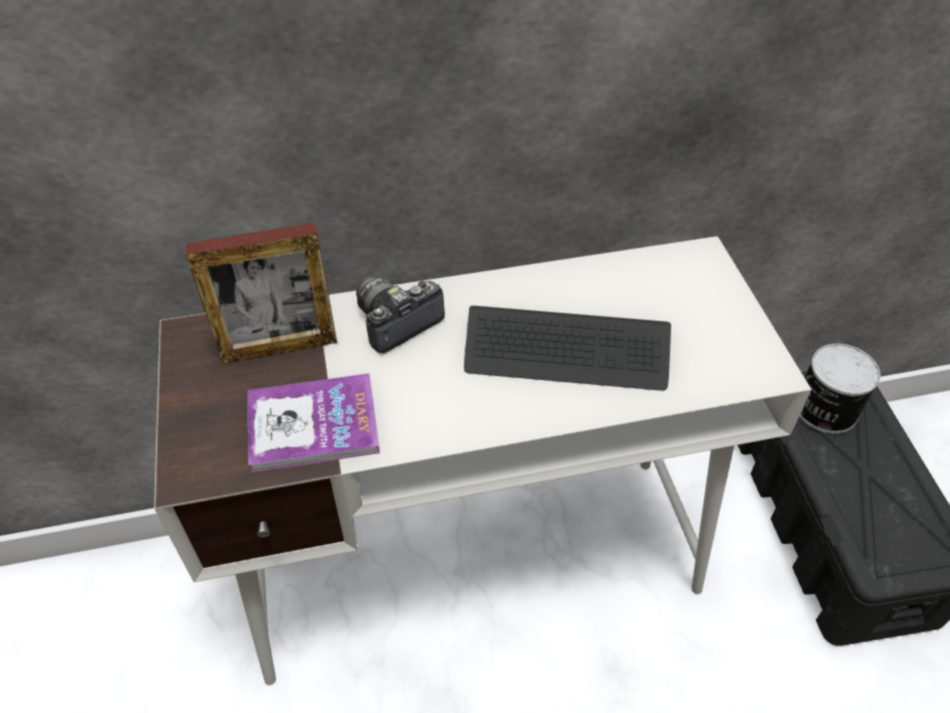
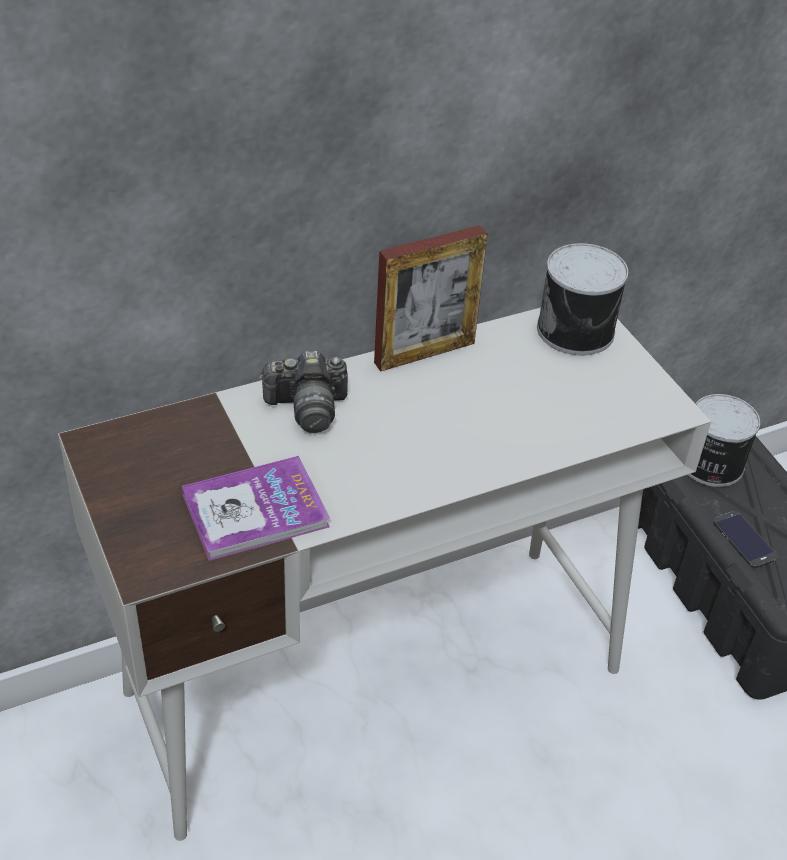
camera: 15 degrees left, 5 degrees down
picture frame [185,222,337,364] -> picture frame moved to [374,225,488,372]
camera [356,277,445,353] -> camera turned 135 degrees counterclockwise [259,351,348,433]
keyboard [464,306,671,391] -> none
none -> can [537,243,628,355]
none -> phone [713,511,777,568]

